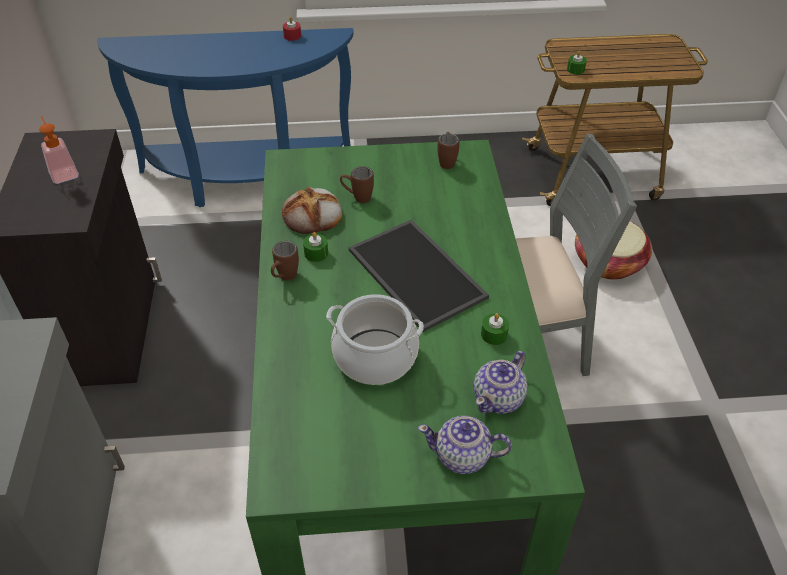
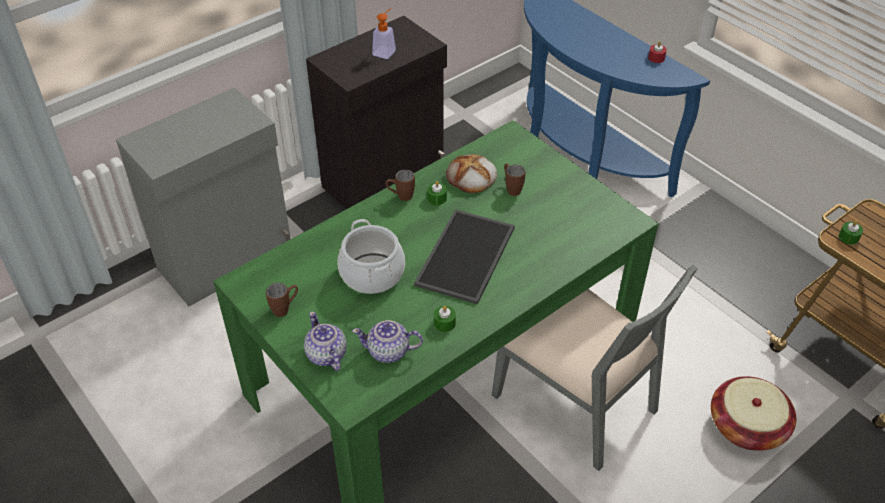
camera: 55 degrees right, 0 degrees up
brown mug [437,132,460,169] -> brown mug moved to [266,283,298,317]

